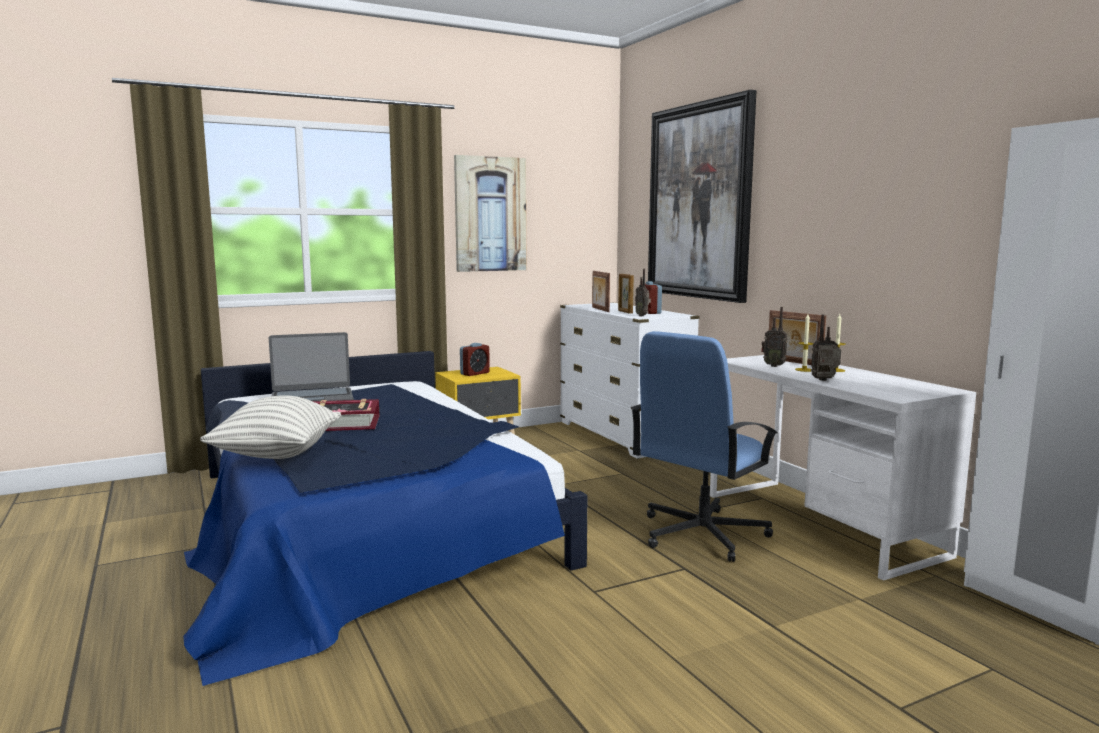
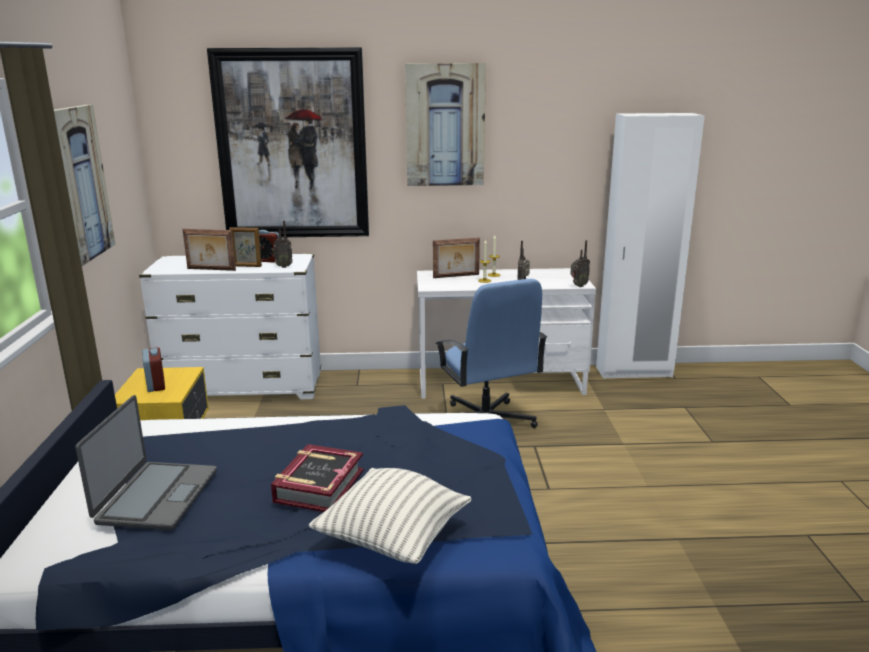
camera: 65 degrees left, 10 degrees up
radio [761,307,788,367] -> radio moved to [570,240,590,287]
none -> picture [405,63,486,186]

